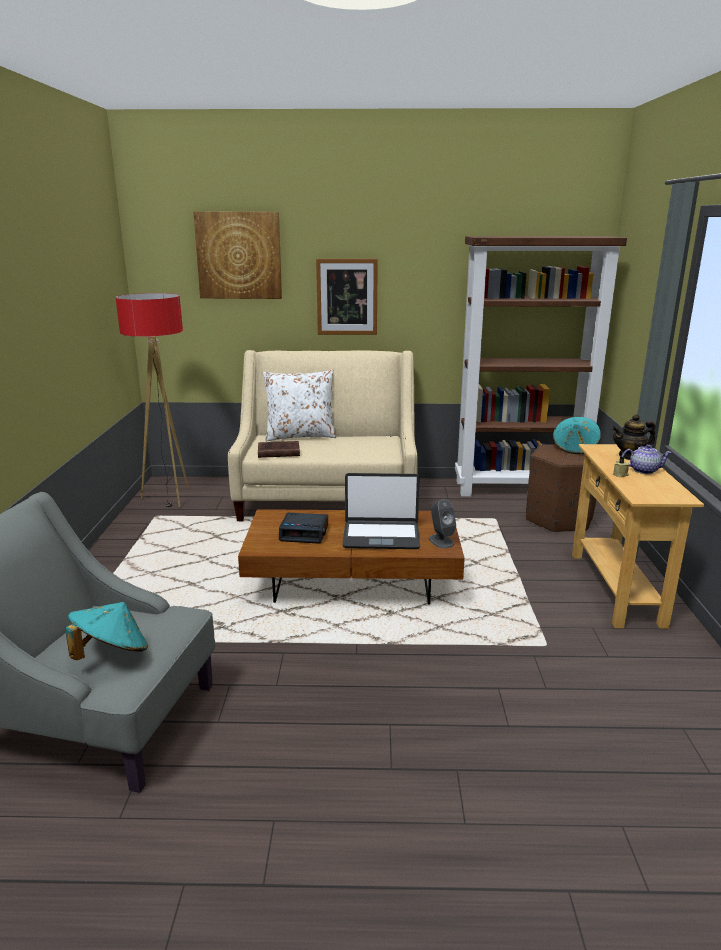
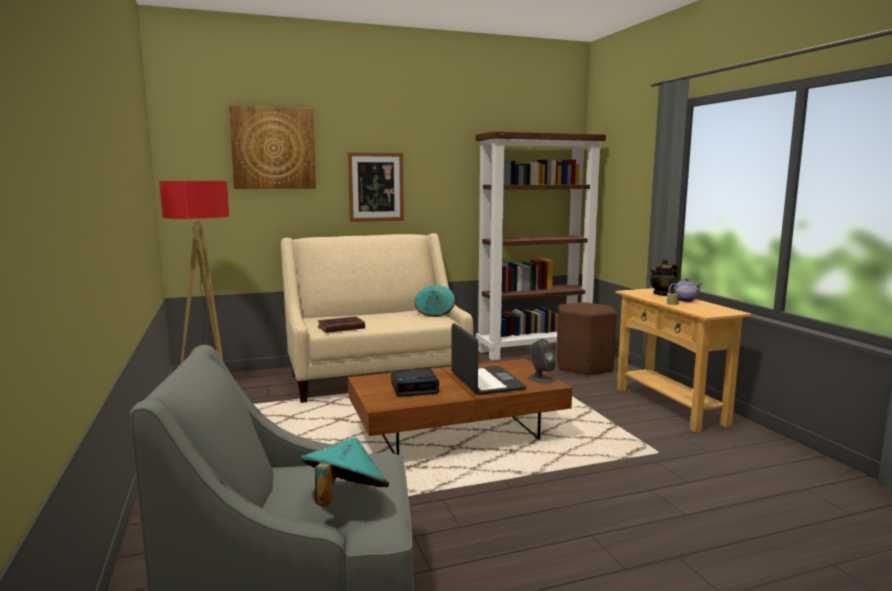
camera: 20 degrees left, 10 degrees down
white pillow [263,369,337,441] -> none
laptop [342,473,420,549] -> laptop turned 90 degrees counterclockwise [451,323,527,395]
turquoise hat [553,417,601,454] -> turquoise hat moved to [414,285,455,317]

